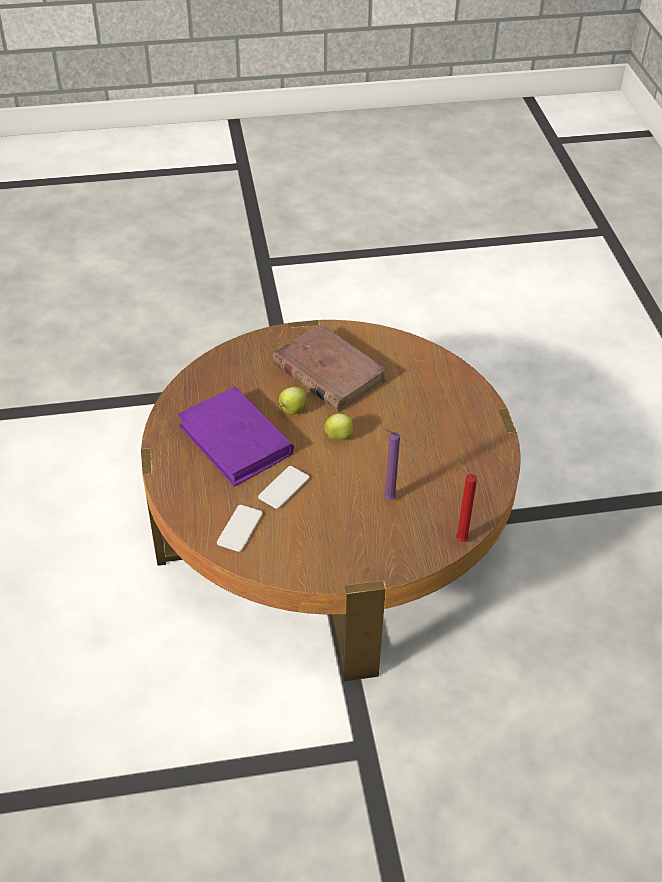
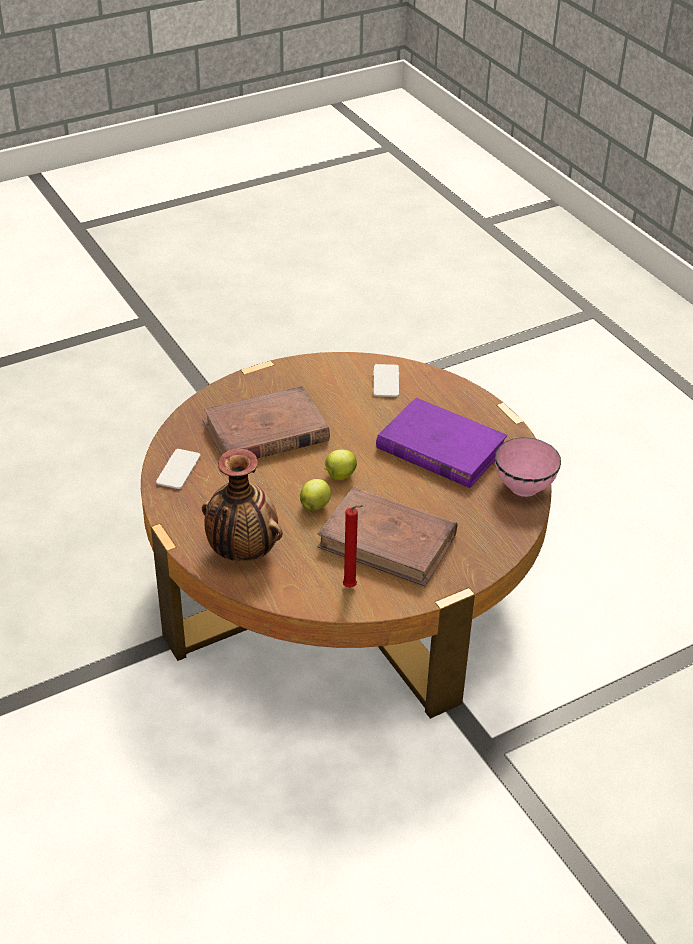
camera: 160 degrees right, 5 degrees down
phone [258,466,309,509] -> phone moved to [156,449,200,489]
apple [279,387,307,415] -> apple moved to [300,479,331,511]
purple candle [384,429,400,500] -> brown book [203,386,330,459]
red candle [456,464,477,542] -> red candle moved to [343,505,364,588]
none -> vase [202,449,282,562]
none -> pink bowl [495,437,561,497]

